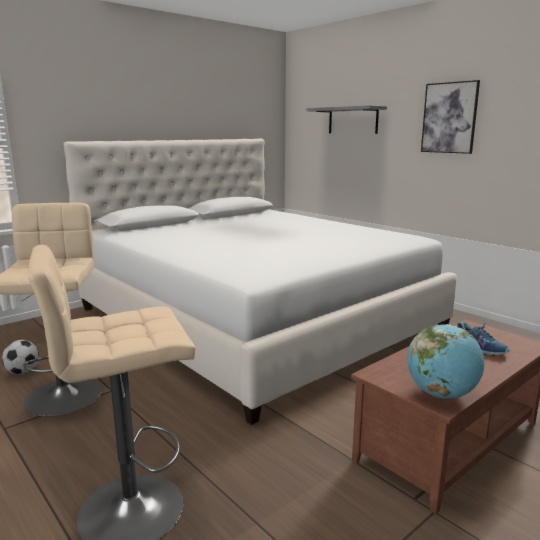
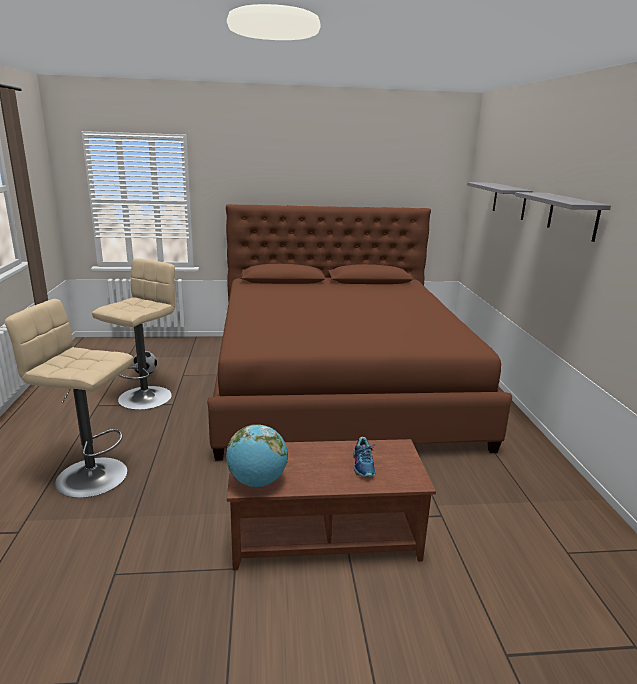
camera: 35 degrees right, 5 degrees up
white bed [64,139,457,425] -> brown bed [207,204,512,461]
picture [421,80,480,154] -> grey shelf [515,192,611,242]

